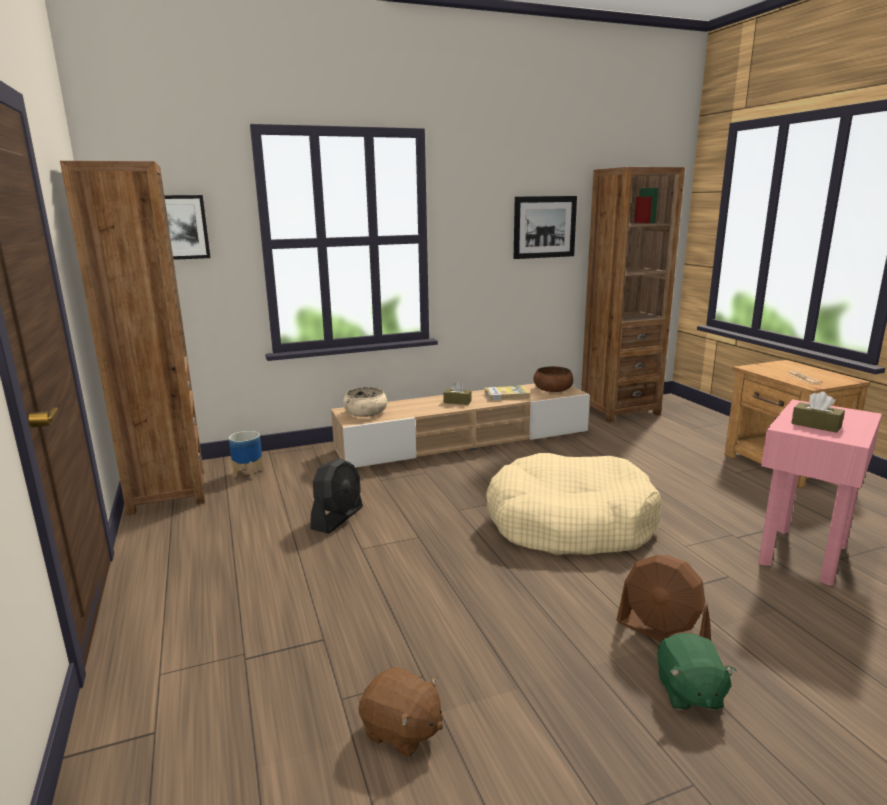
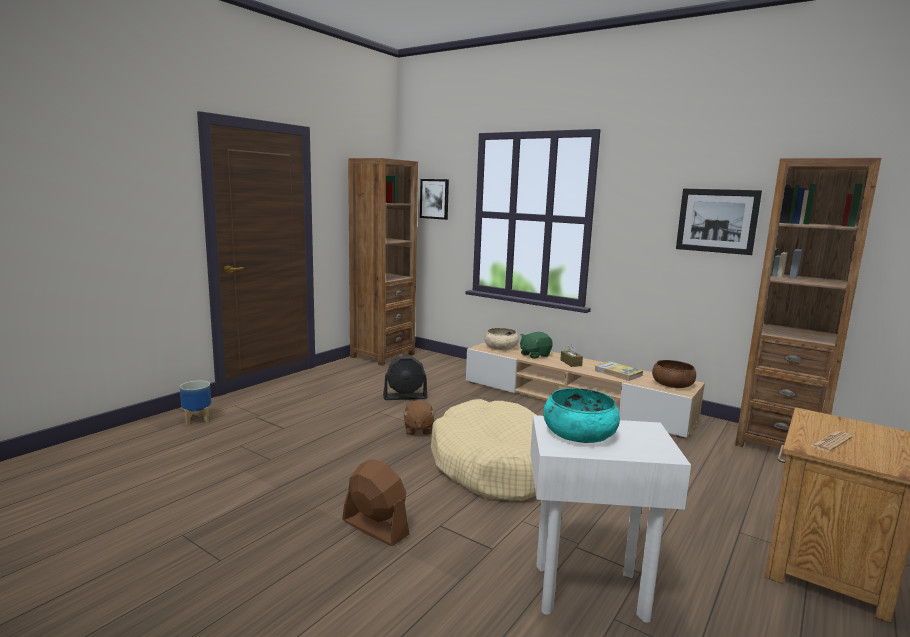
camera: 55 degrees right, 5 degrees down
planter [229,431,263,478] -> planter moved to [180,381,211,425]
brown plush toy [359,667,443,757] -> brown plush toy moved to [403,400,436,435]
brown fan [616,555,711,641] -> brown fan turned 120 degrees clockwise [342,459,410,546]
green plush toy [657,633,736,710] -> green plush toy moved to [520,332,553,359]
pink side table [758,400,882,586] -> white side table [530,415,691,623]
brown tissue box [791,392,845,433] -> turquoise bowl [543,388,620,443]

